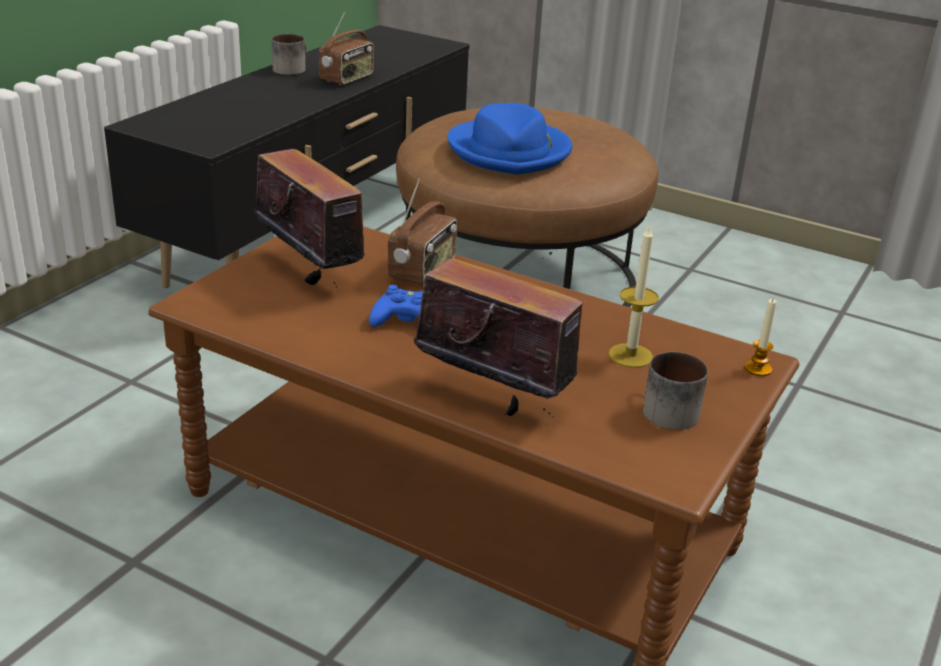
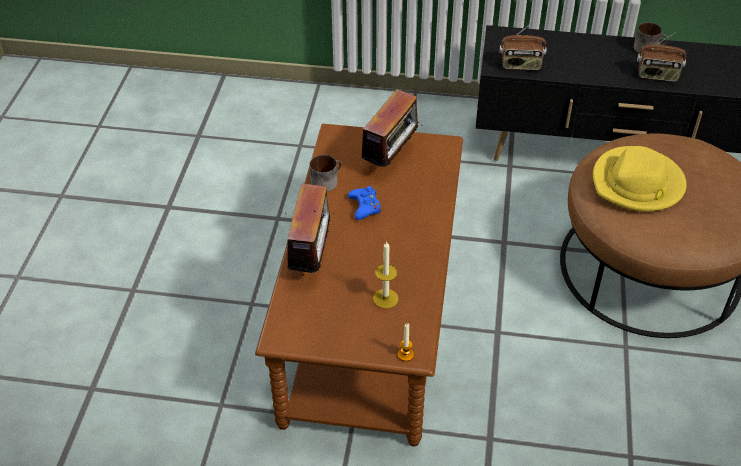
camera: 70 degrees right, 15 degrees up
radio [388,178,457,285] -> radio moved to [499,22,546,70]
blue hat [447,103,573,175] -> yellow hat [593,146,687,212]
mug [643,352,708,430] -> mug moved to [310,155,342,192]

